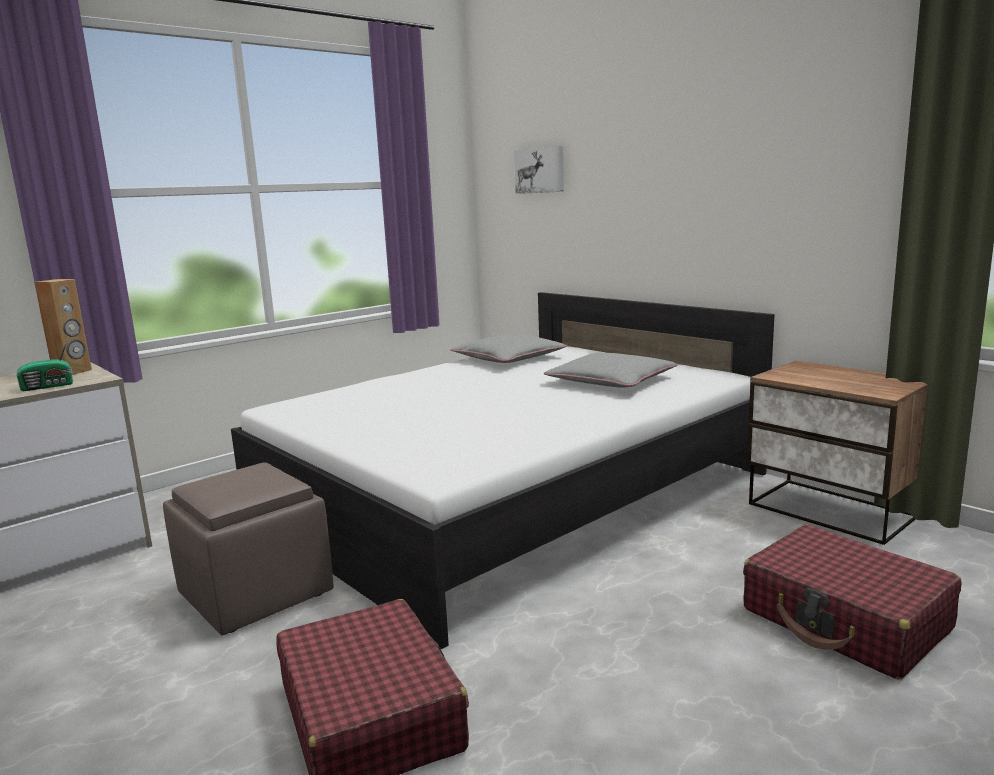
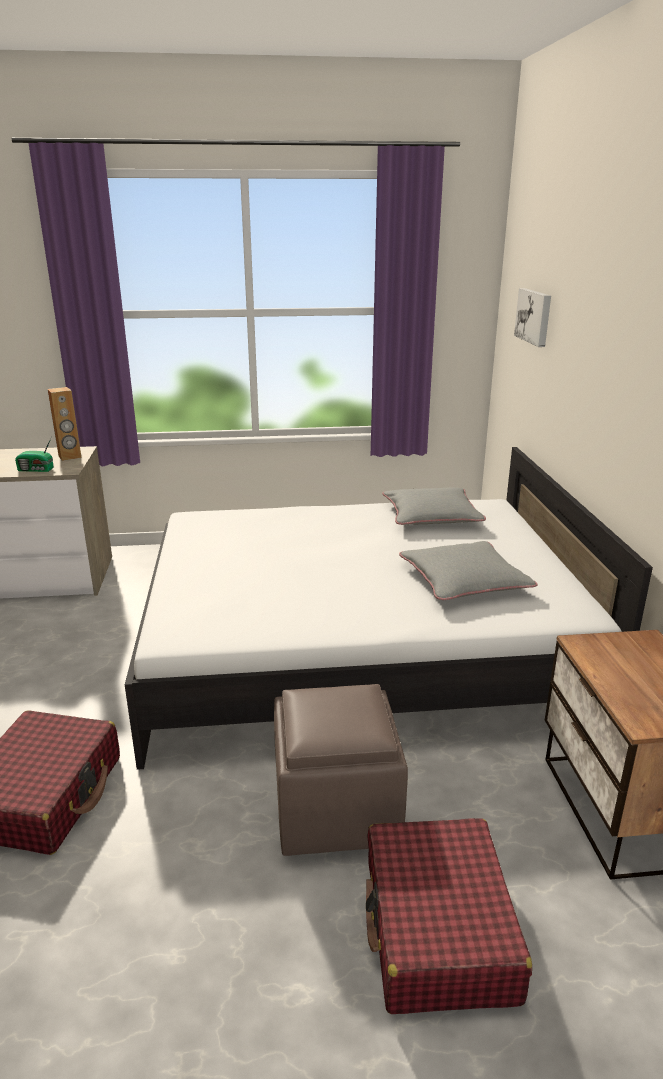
camera: 35 degrees right, 10 degrees up
brown ottoman [163,462,334,635] -> brown ottoman moved to [274,684,408,856]

